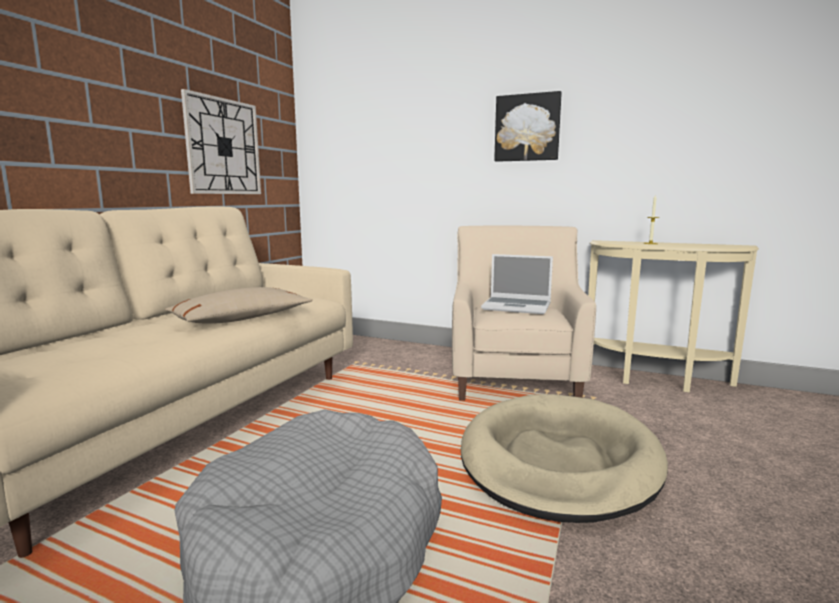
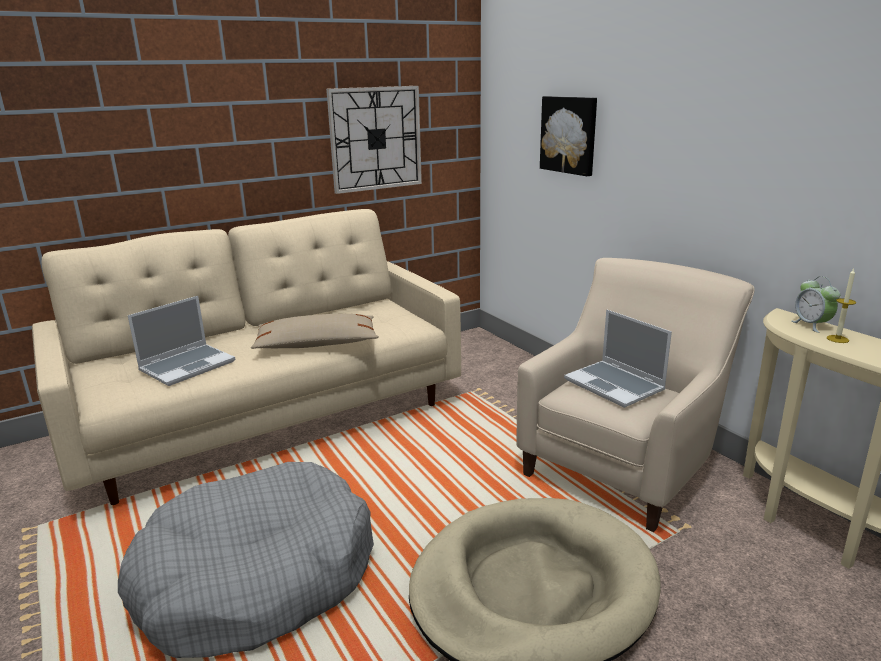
camera: 35 degrees right, 10 degrees up
picture [494,91,562,162] -> picture moved to [540,96,597,176]
none -> laptop [128,296,235,386]
none -> alarm clock [792,276,840,333]

